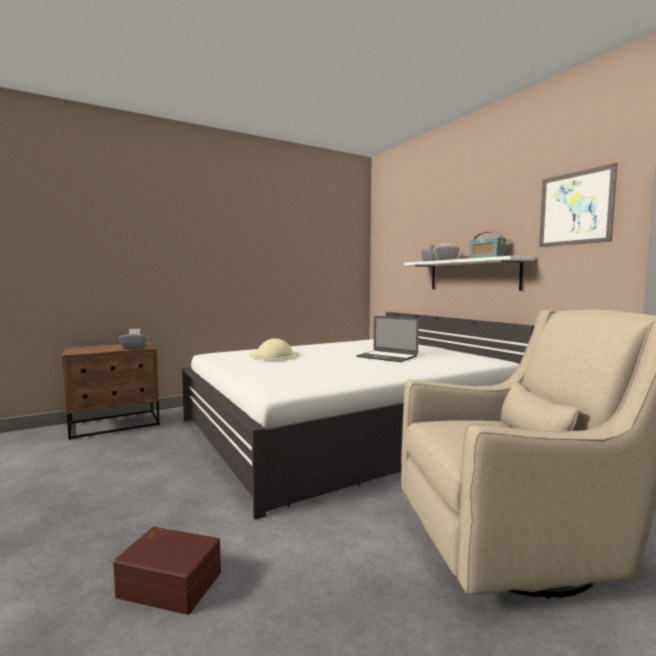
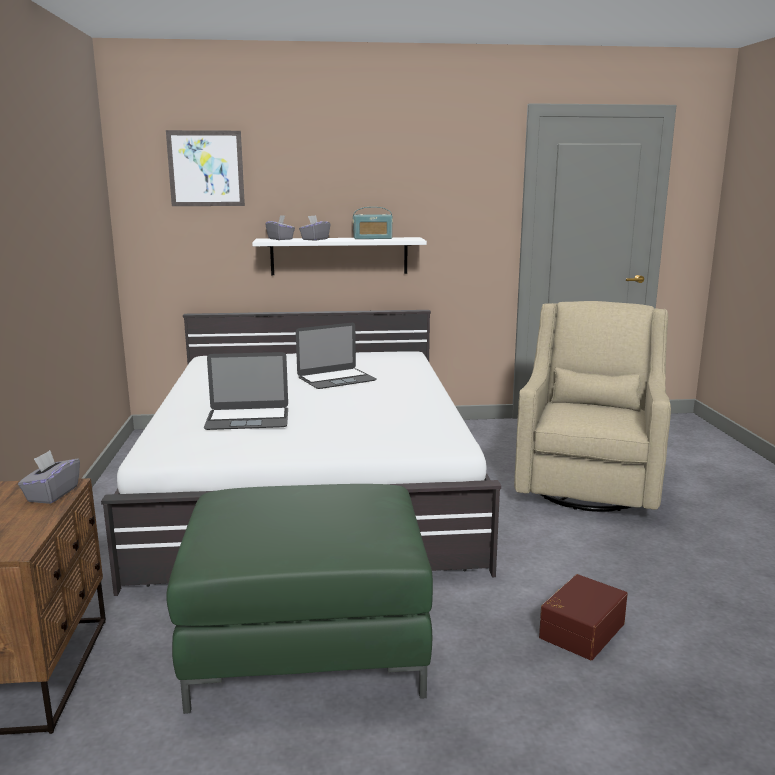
camera: 65 degrees left, 10 degrees up
beige hat [249,338,300,360] -> laptop [204,352,288,430]
picture [539,163,617,247] -> picture moved to [166,130,245,206]
none -> green ottoman [166,484,433,714]

